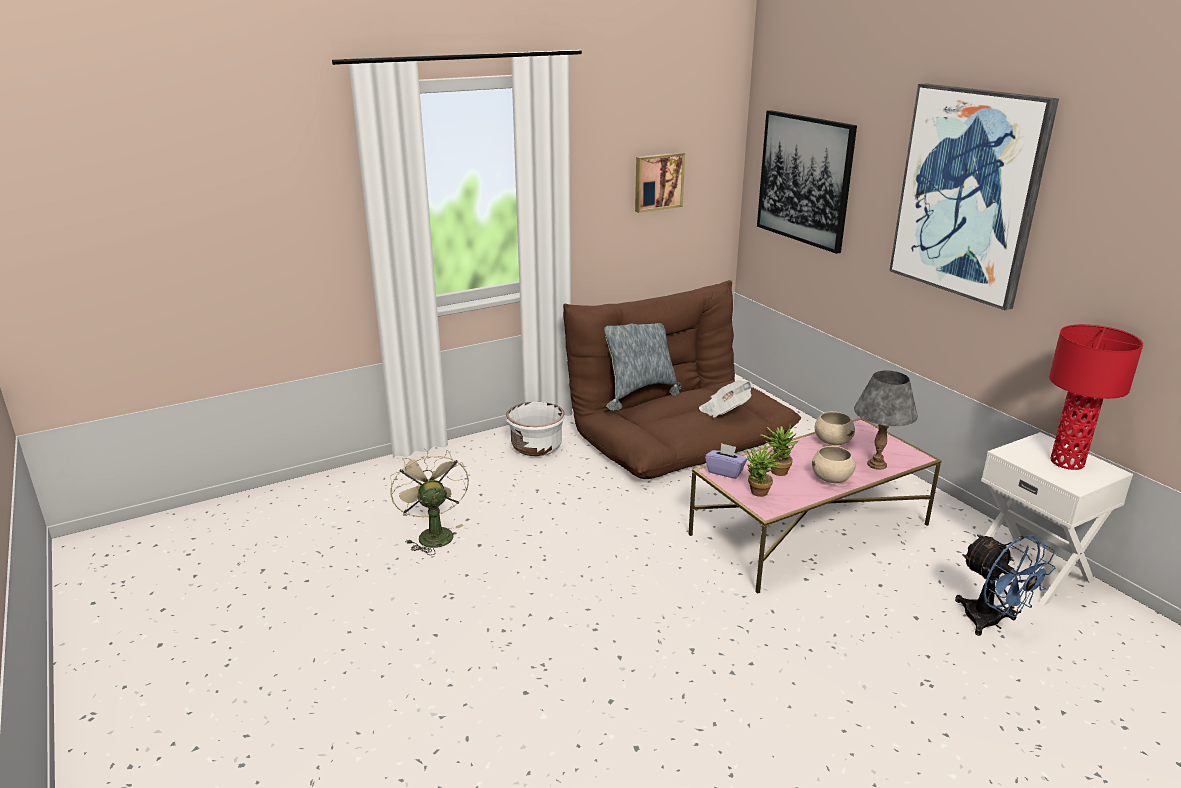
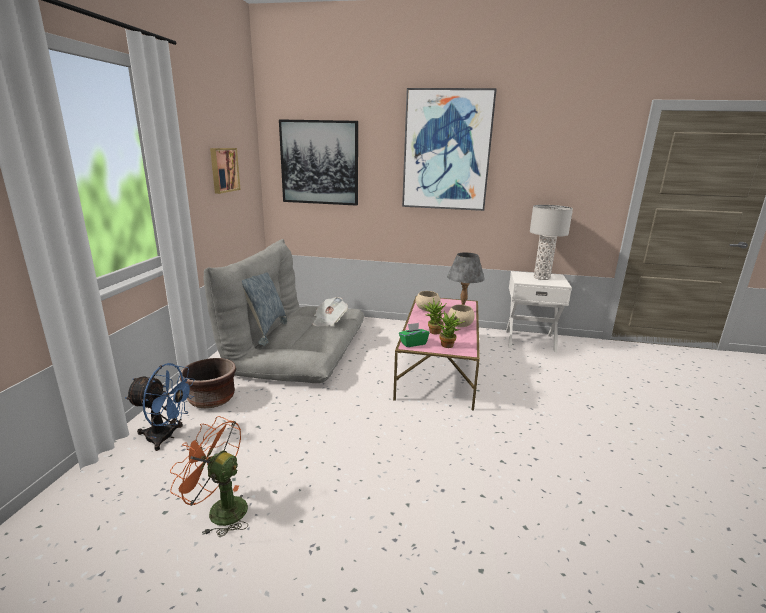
camera: 50 degrees left, 5 degrees down
beige fan [390,449,469,555] -> orange fan [170,416,248,537]
white planter [505,402,565,456] -> brown planter [180,358,236,408]
brown sofa [563,280,801,479] -> grey sofa [204,239,364,383]
purple tissue box [705,443,747,479] -> green tissue box [399,323,429,347]
blue fan [955,534,1055,636] -> blue fan moved to [125,363,195,451]
red table lamp [1049,324,1143,470] -> white table lamp [530,205,573,280]

